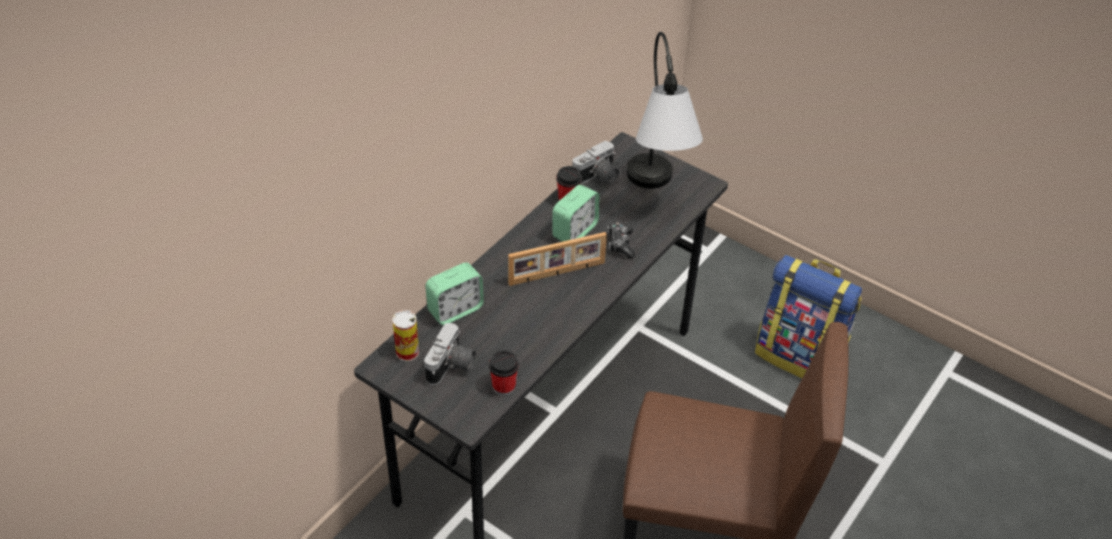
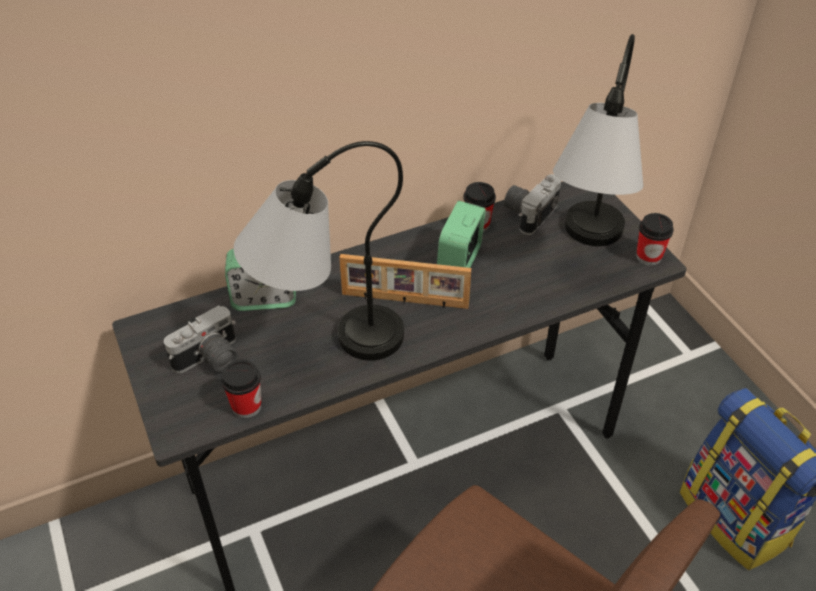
camera: 30 degrees right, 0 degrees up
can [392,310,419,362] -> none
alarm clock [552,184,599,242] -> alarm clock turned 135 degrees clockwise [437,201,486,268]
camera [572,140,619,185] -> camera turned 135 degrees clockwise [504,174,561,235]
game controller [608,221,635,258] -> none
none -> table lamp [234,141,404,361]
none -> cup [636,213,674,266]

